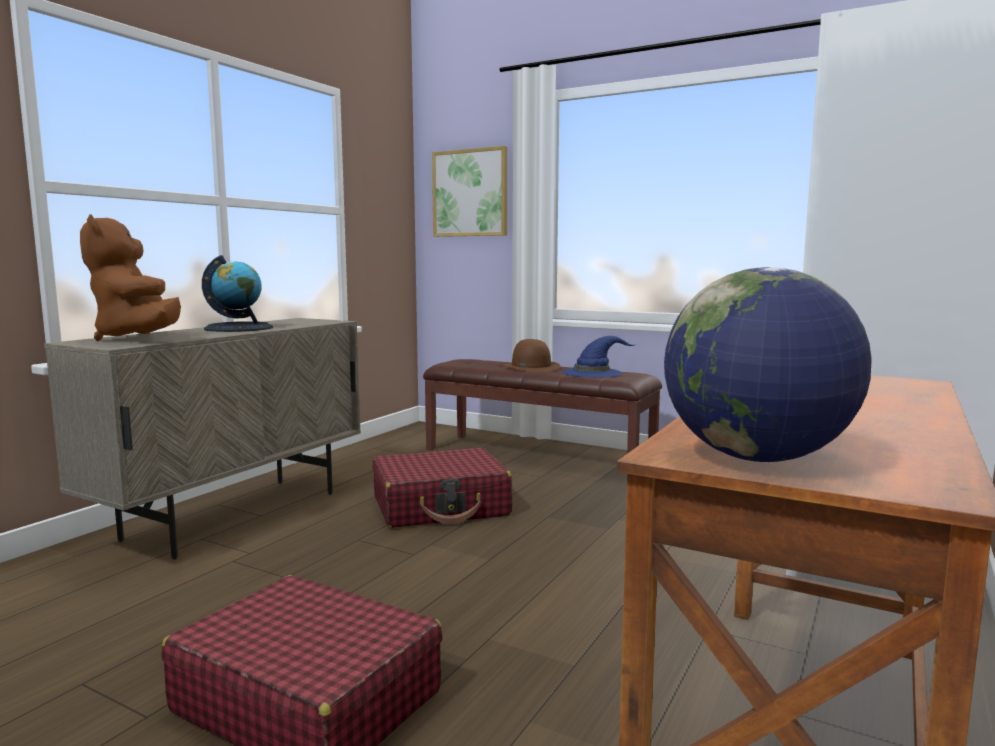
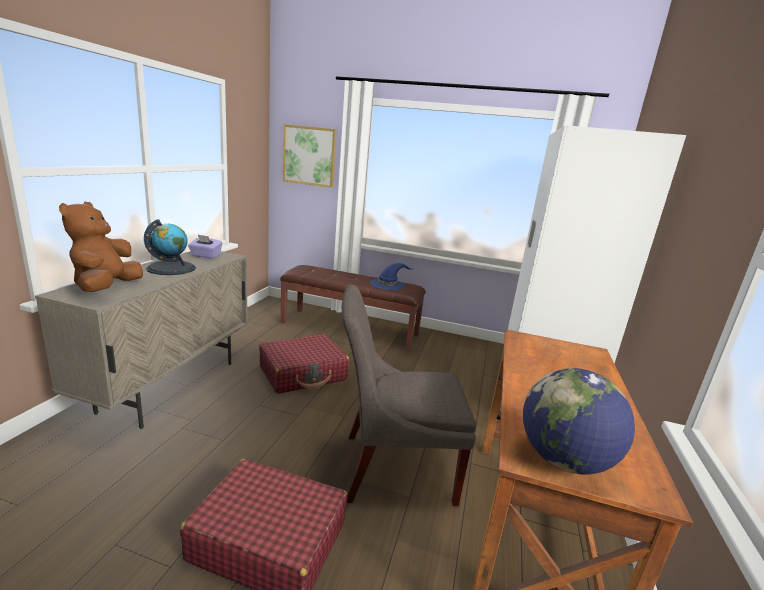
camera: 15 degrees left, 10 degrees up
brown plush toy [80,214,181,341] -> brown plush toy turned 45 degrees clockwise [59,202,143,292]
brown hat [503,339,560,372] -> none
none -> purple tissue box [188,235,222,259]
none -> grey chair [342,284,476,506]

